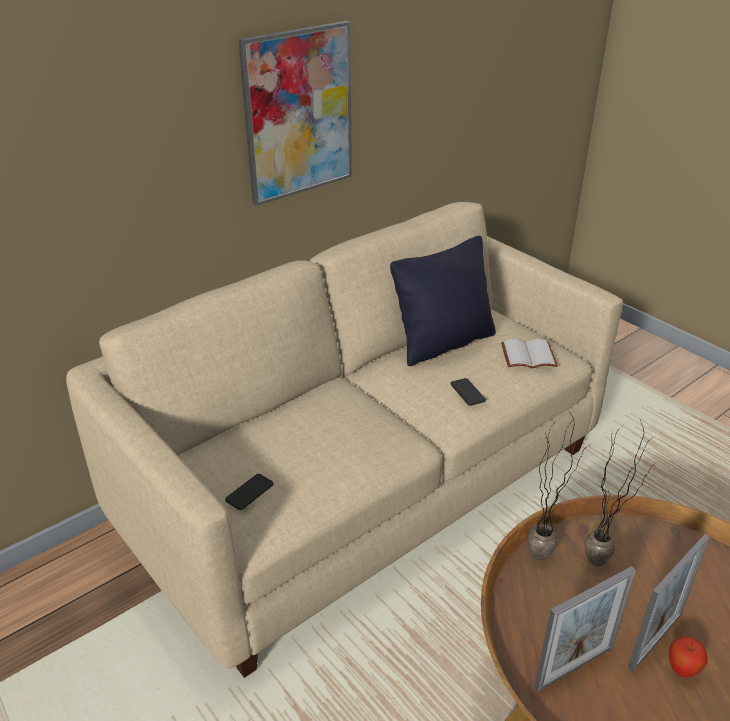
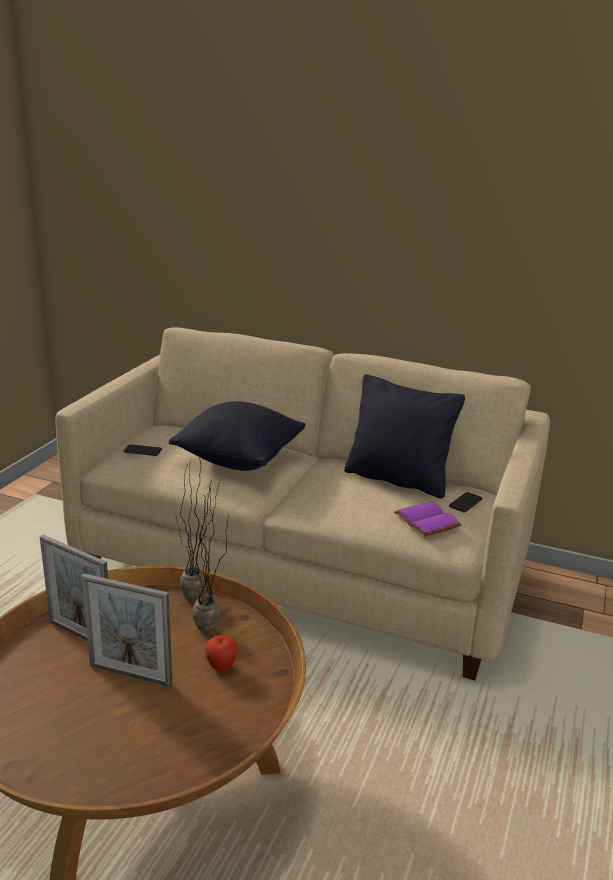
camera: 60 degrees right, 10 degrees down
picture [238,21,352,206] -> none
phone [451,378,486,406] -> phone moved to [449,492,482,512]
white book [501,339,558,368] -> purple book [394,501,461,536]
apple [669,636,708,677] -> apple moved to [205,635,238,671]
none -> black pillow [169,401,306,471]

